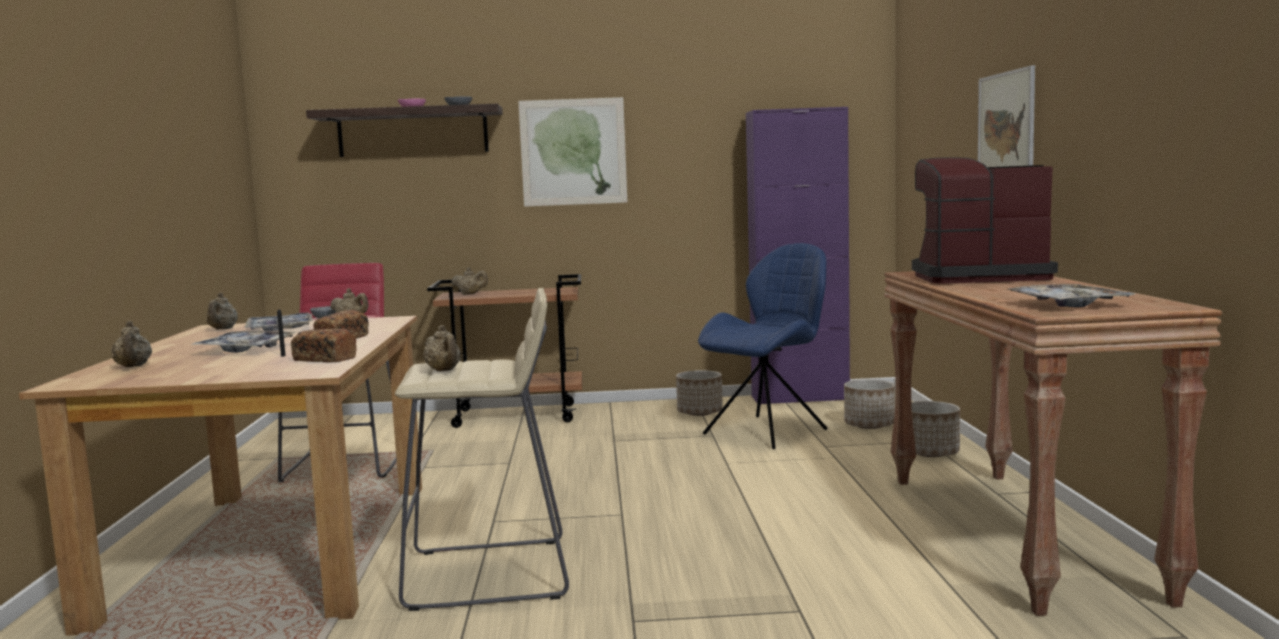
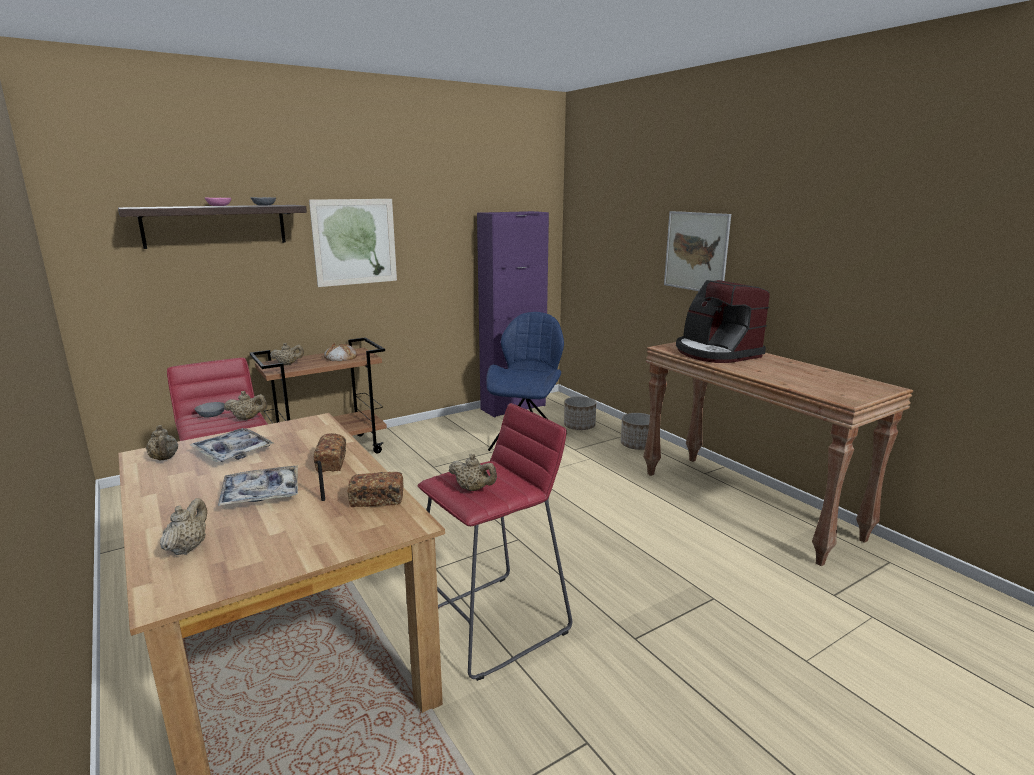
camera: 30 degrees left, 10 degrees up
beige teapot [111,321,152,367] -> beige teapot turned 120 degrees counterclockwise [160,498,207,555]
beige stool [395,288,569,611] -> red stool [417,403,572,681]
planter [676,370,723,416] -> none
coffee machine [912,157,1058,284] -> coffee machine turned 90 degrees counterclockwise [676,280,770,363]
tray [1007,284,1136,307] -> none
none -> bread [324,343,357,361]

